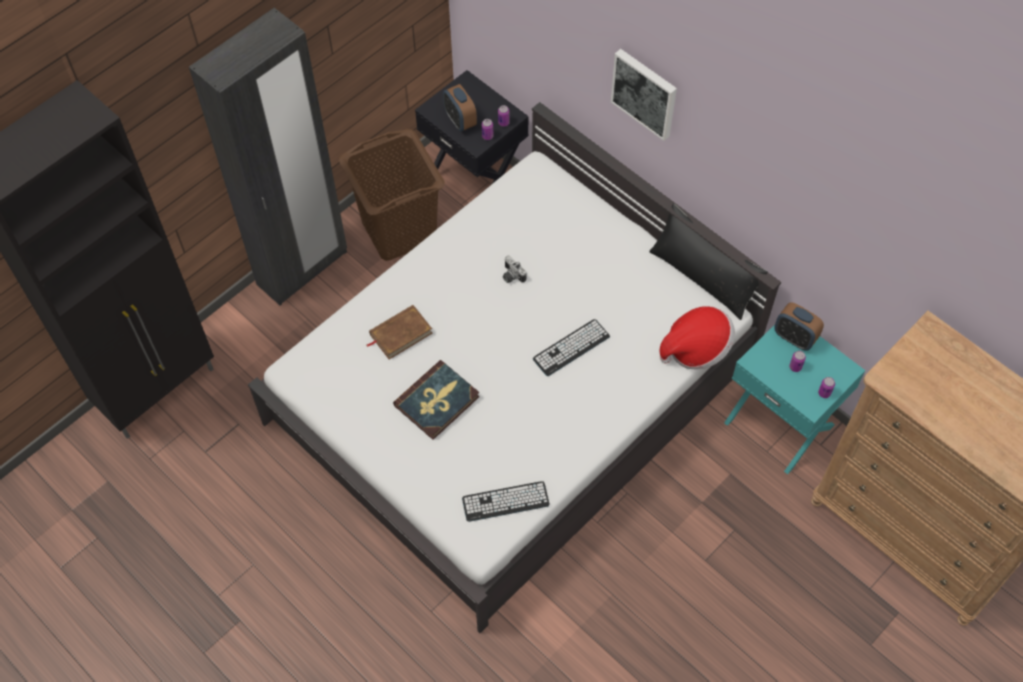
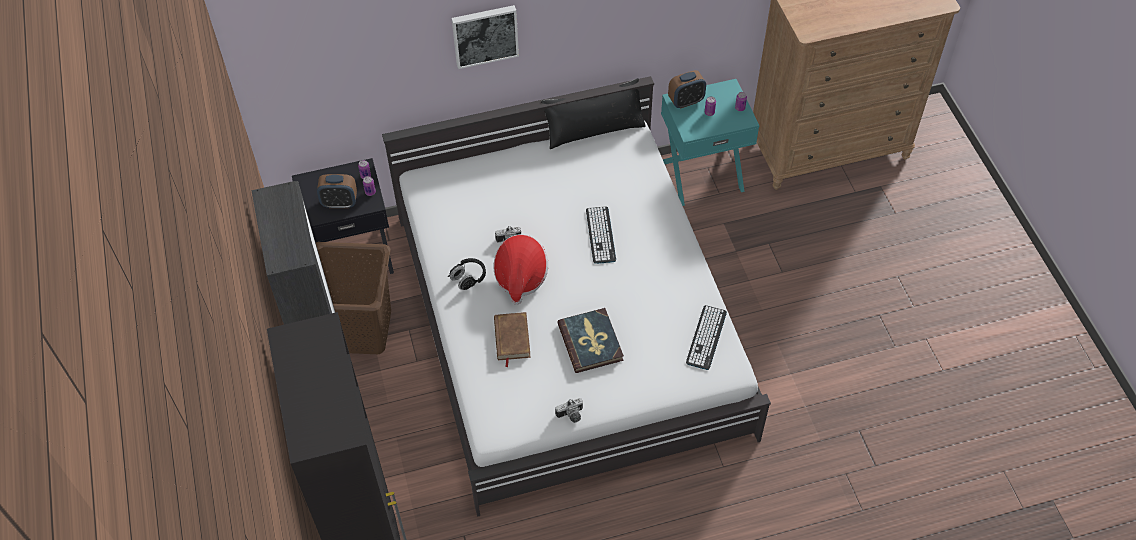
camera: 60 degrees left, 5 degrees down
hat [660,306,735,370] -> hat moved to [493,234,548,305]
none -> black headphones [448,258,486,290]
none -> camera [555,398,583,423]

